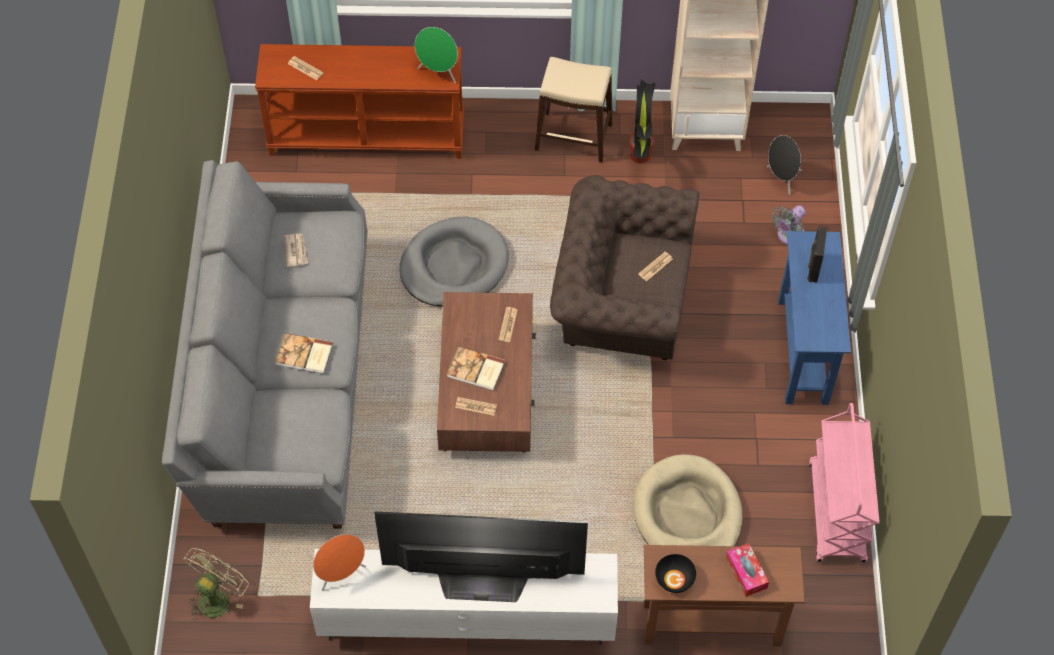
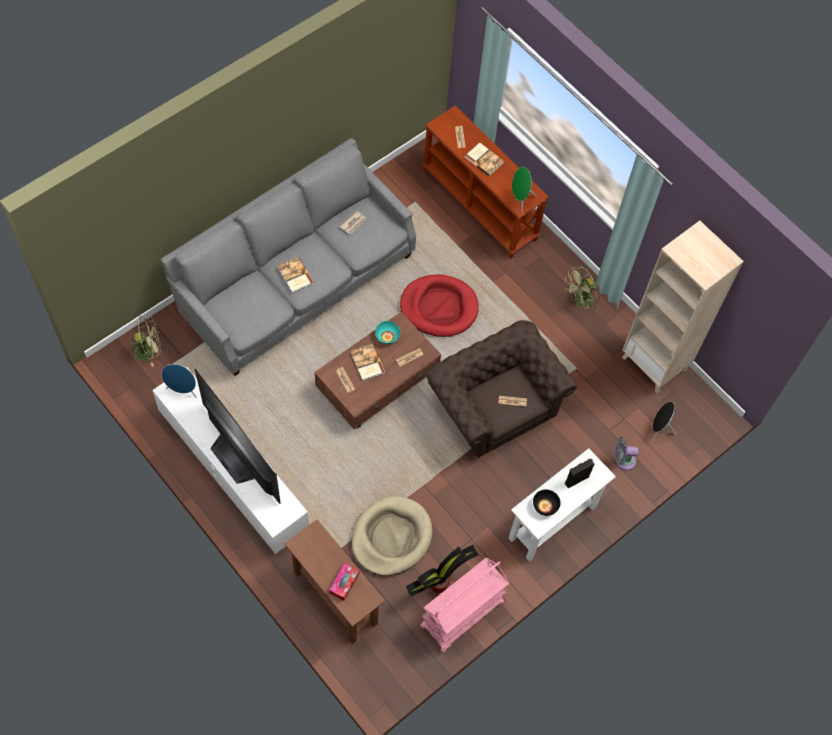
camera: 45 degrees right, 5 degrees up
orange speaker [313,534,366,591] -> blue speaker [161,364,197,398]
grey dog bed [399,217,509,306] -> red dog bed [400,274,479,337]
beige stool [535,57,612,163] -> green fan [565,266,599,313]
potted plant [629,80,656,164] -> potted plant moved to [406,545,479,596]
black bowl [655,554,696,593] -> black bowl moved to [533,489,561,516]
blue console table [778,231,851,405] -> white console table [508,448,616,562]
none -> turquoise bowl [375,321,400,344]
none -> book [464,143,504,176]

